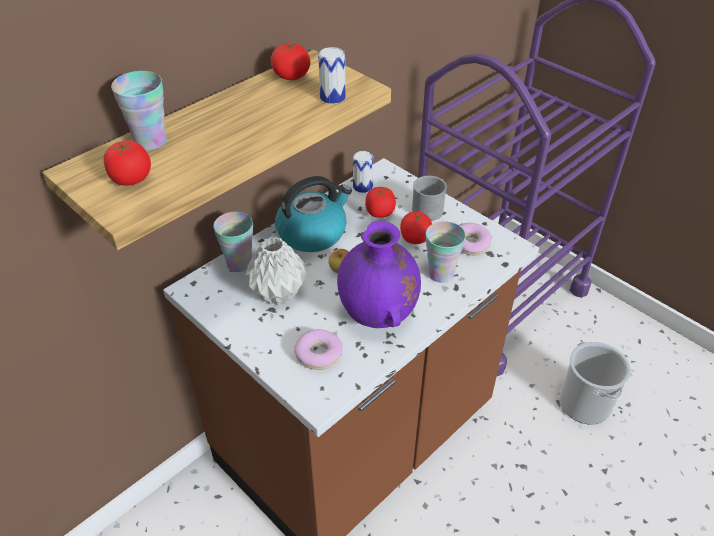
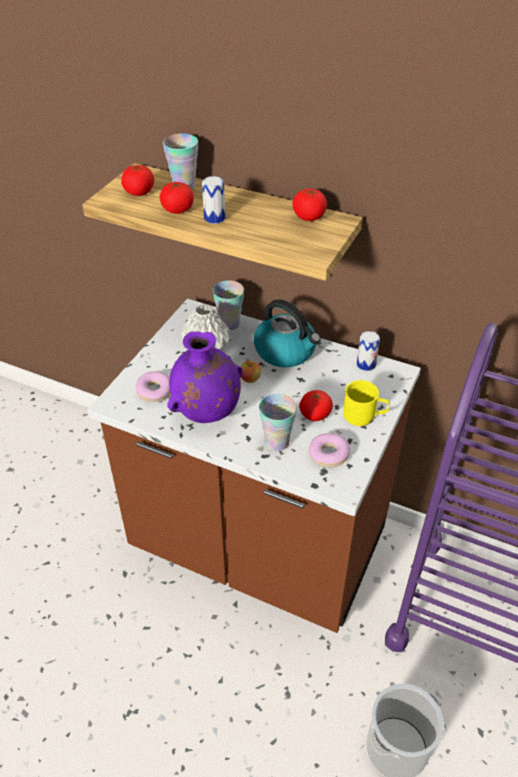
camera: 70 degrees right, 0 degrees up
can [318,47,346,104] -> can moved to [202,176,225,224]
tomato [365,187,396,218] -> tomato moved to [160,182,194,214]
grey mug [412,176,447,221] -> yellow mug [343,380,390,426]

